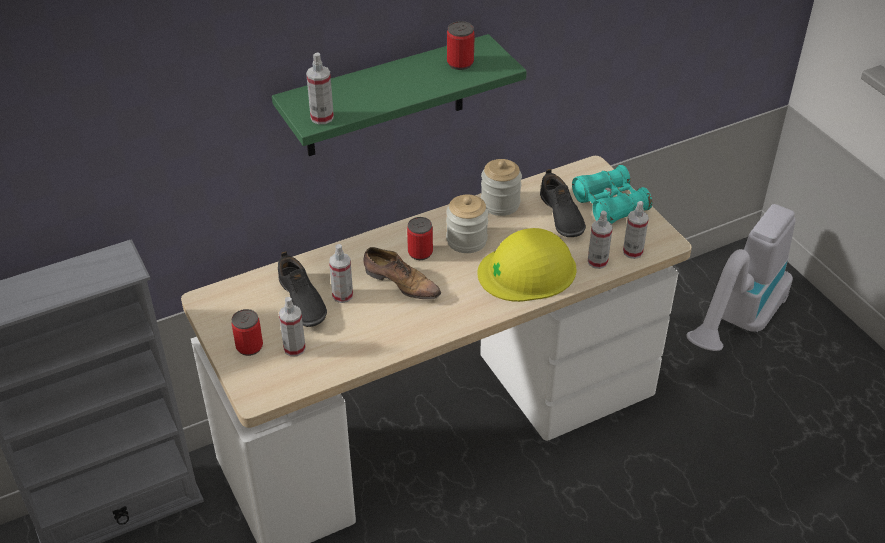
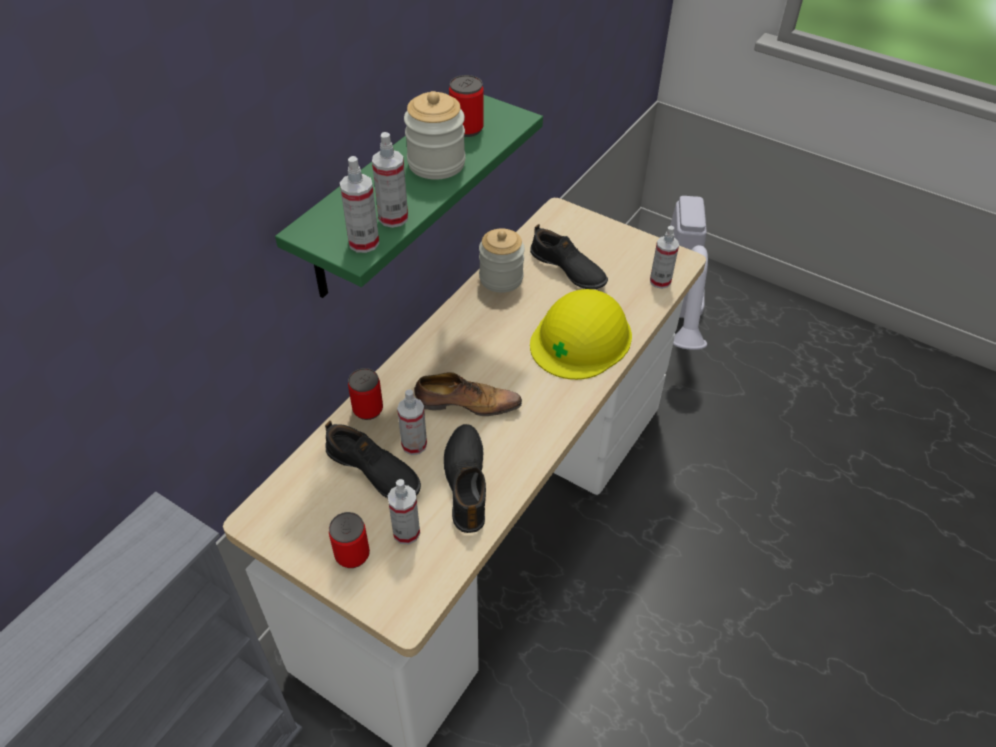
camera: 30 degrees left, 5 degrees up
can [407,217,433,260] -> can moved to [348,368,383,420]
jar [446,195,488,253] -> jar moved to [404,91,465,180]
turquoise binoculars [572,165,652,224] -> none
spray bottle [588,211,613,269] -> spray bottle moved to [372,132,408,228]
none -> black shoe [444,424,486,533]

